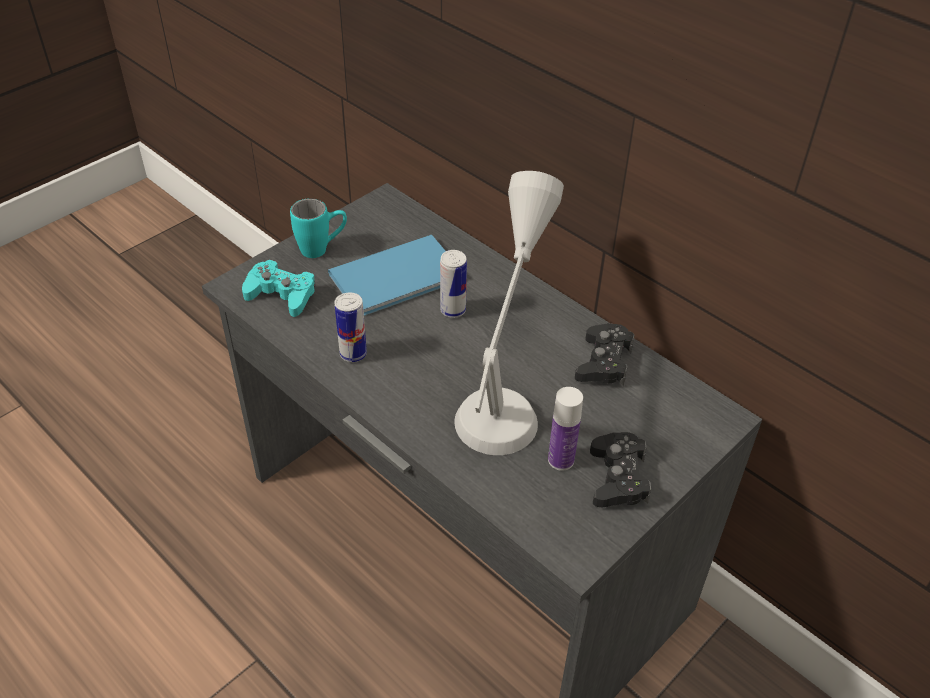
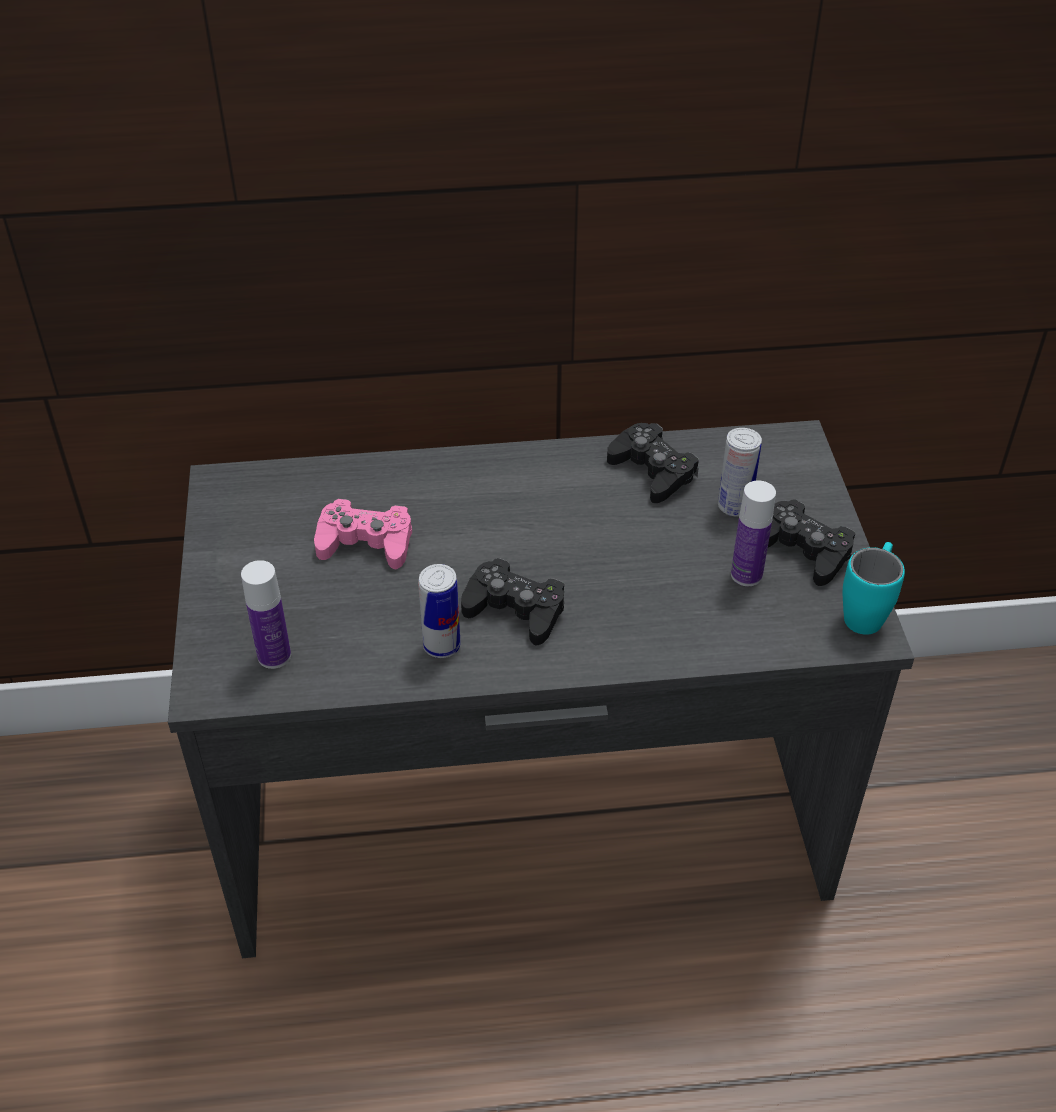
camera: 50 degrees left, 0 degrees up
turquoise game controller [242,260,316,317] -> bottle [241,560,291,669]
turquoise mug [290,198,347,258] -> turquoise mug moved to [843,542,905,635]
blue book [328,235,445,316] -> pink game controller [314,498,412,569]
can [440,250,467,318] -> can moved to [718,428,762,516]
grey table lamp [454,171,564,455] -> none
none -> black game controller [461,558,564,645]

